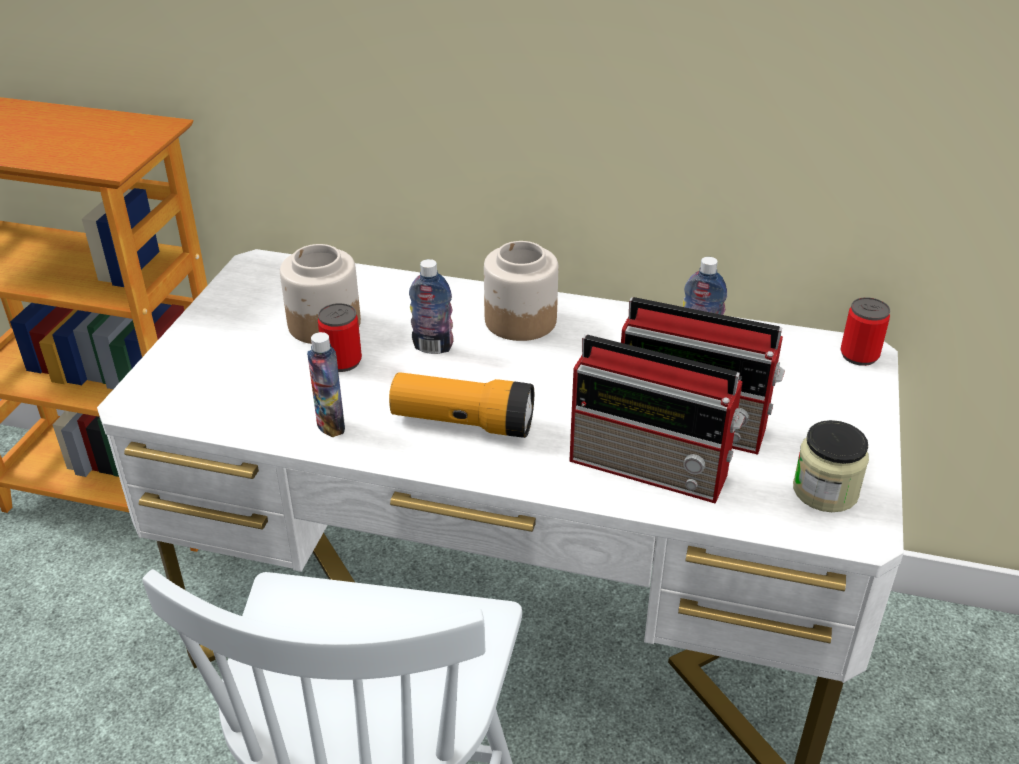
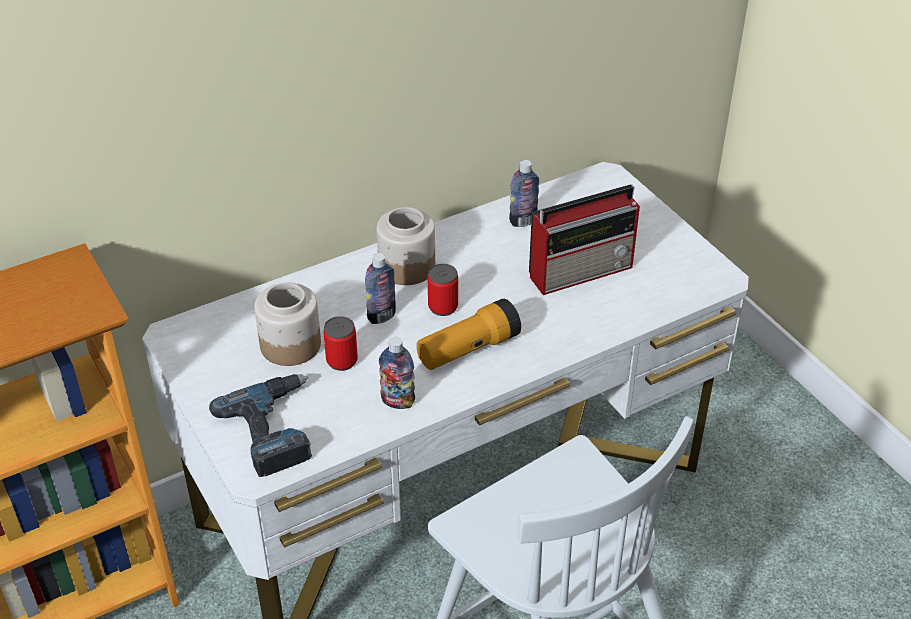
camera: 45 degrees left, 5 degrees up
radio [569,335,745,504] -> none
jar [793,420,869,512] -> none
can [841,297,890,366] -> can moved to [428,264,458,316]
none -> power drill [209,374,312,477]

